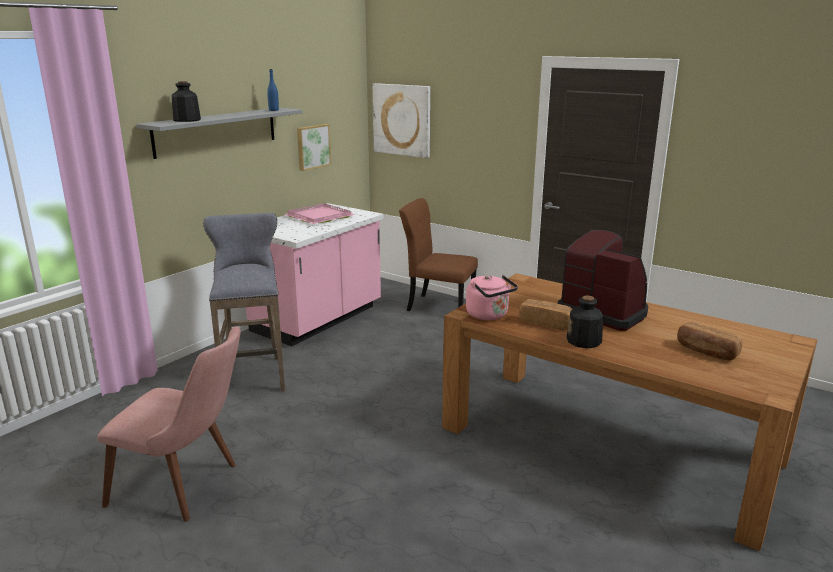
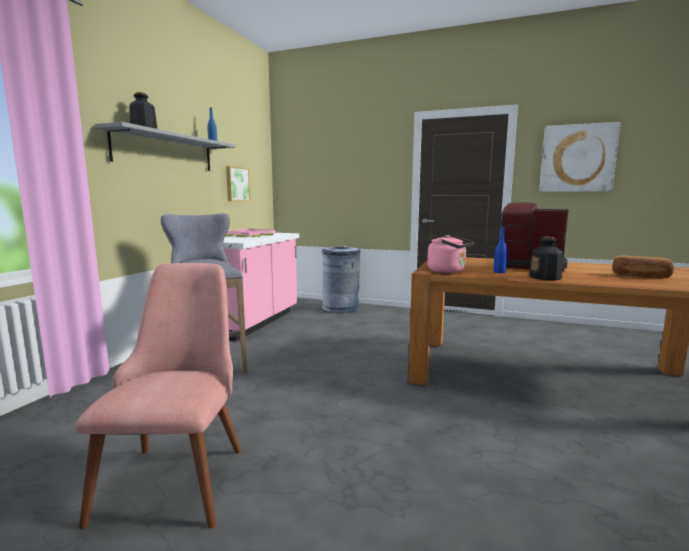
camera: 15 degrees left, 10 degrees down
pink chair [97,326,240,522] -> pink chair turned 90 degrees counterclockwise [75,263,241,529]
picture [373,83,430,158] -> picture moved to [539,122,621,192]
brown chair [399,198,478,311] -> grey trash can [322,246,361,313]
bread [519,299,572,331] -> blue bottle [494,226,508,273]

